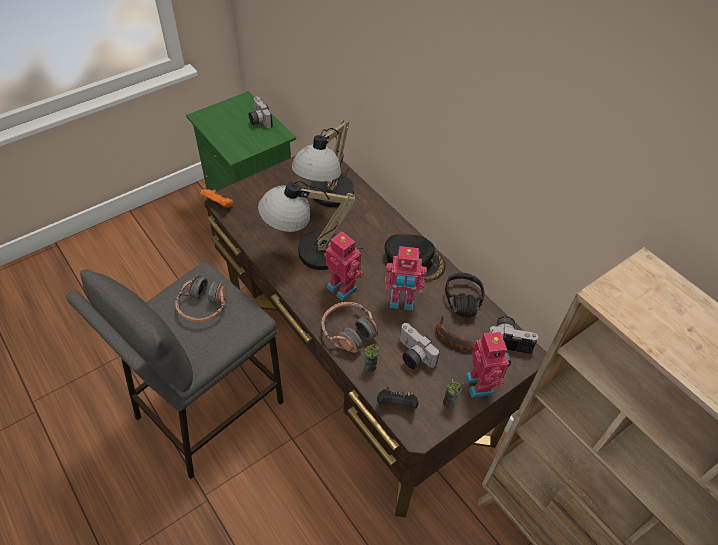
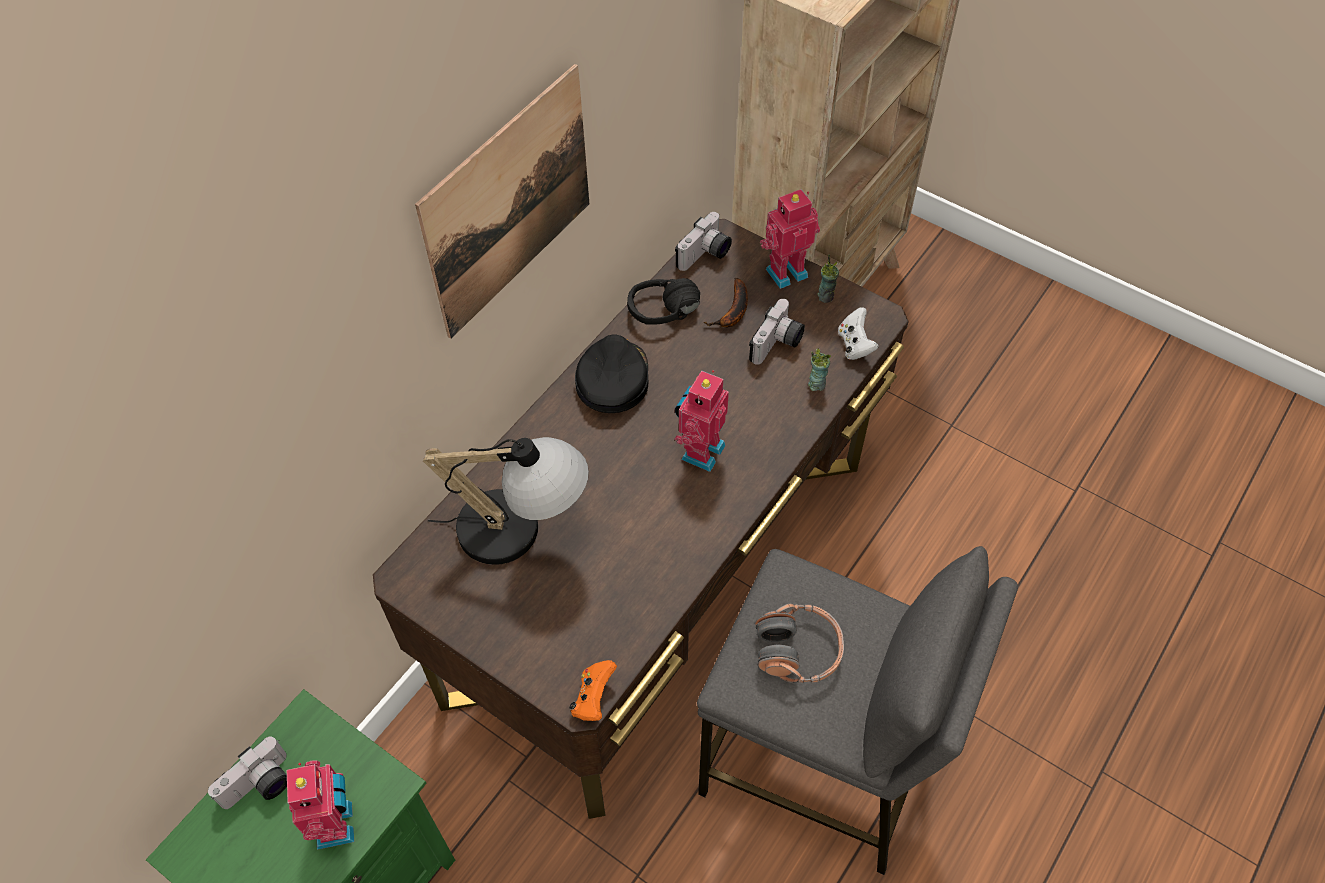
camera: 105 degrees left, 5 degrees up
table lamp [258,181,364,270] -> none
headphones [322,302,378,353] -> none
black game controller [377,387,418,409] -> white game controller [838,307,879,360]
toy robot [385,246,427,310] -> toy robot moved to [287,761,354,850]
camera [489,317,539,354] -> camera turned 135 degrees counterclockwise [675,212,732,271]
none -> picture [415,64,589,339]

